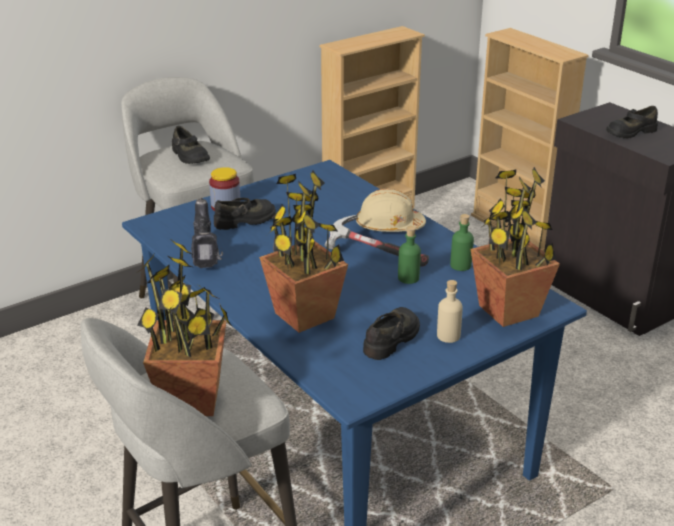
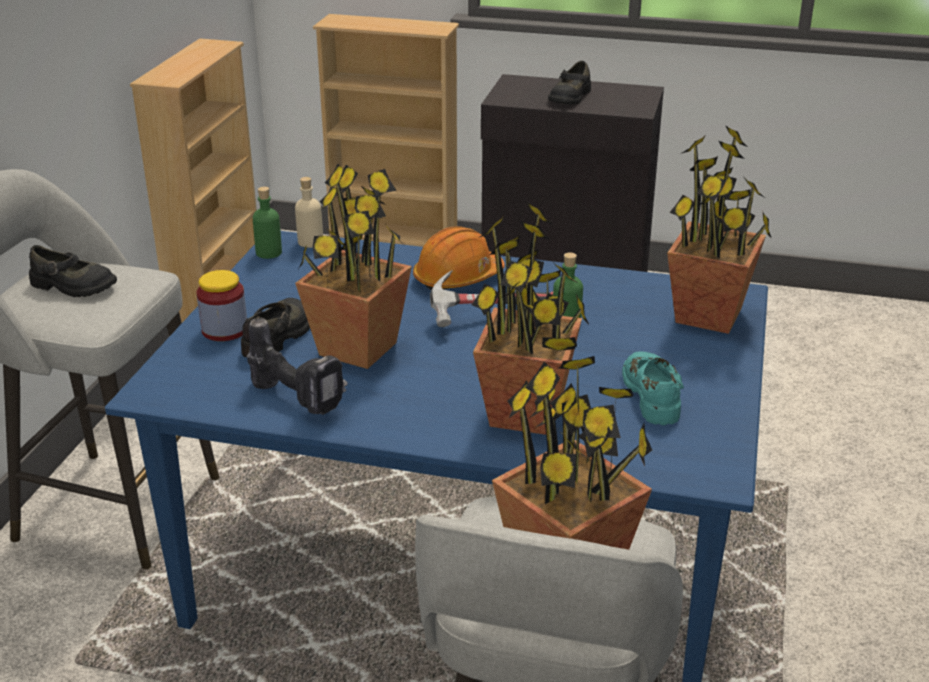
camera: 40 degrees left, 0 degrees up
beige hard hat [356,188,426,232] -> orange hard hat [413,226,505,290]
black shoe [363,307,420,360] -> turquoise shoe [622,351,684,425]
beige bottle [437,280,463,343] -> beige bottle moved to [295,177,323,248]
green bottle [450,214,474,271] -> green bottle moved to [253,187,282,259]
none -> potted plant [295,164,412,369]

